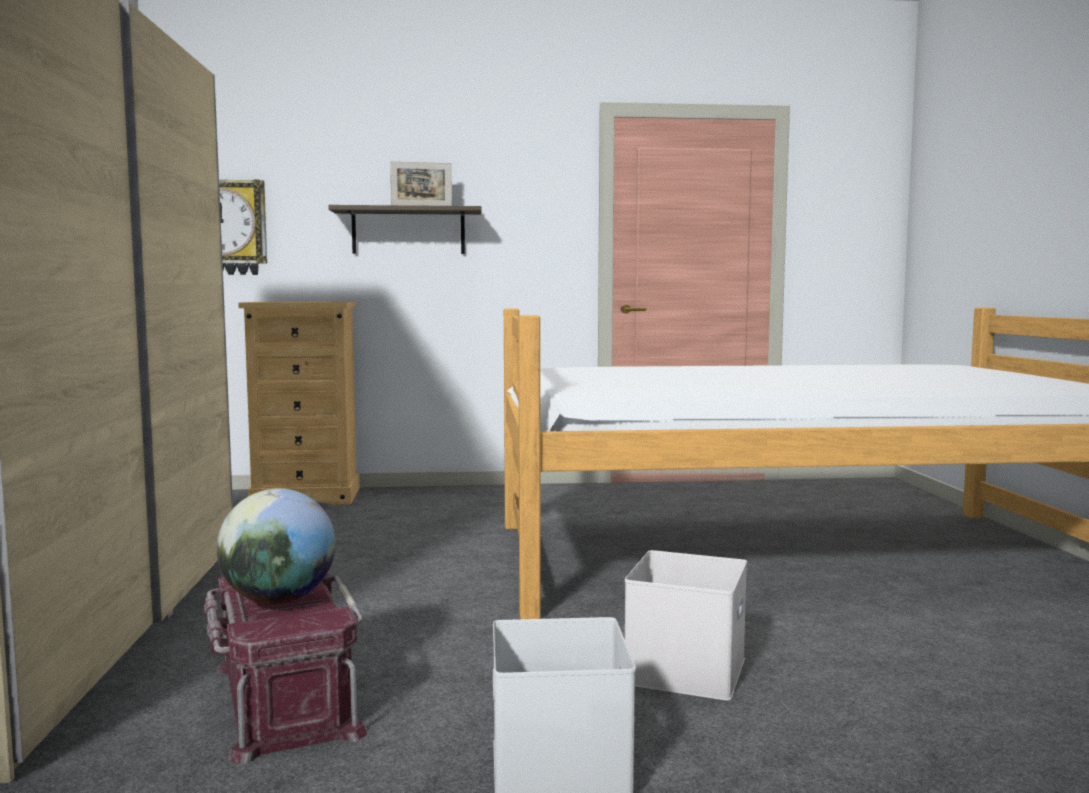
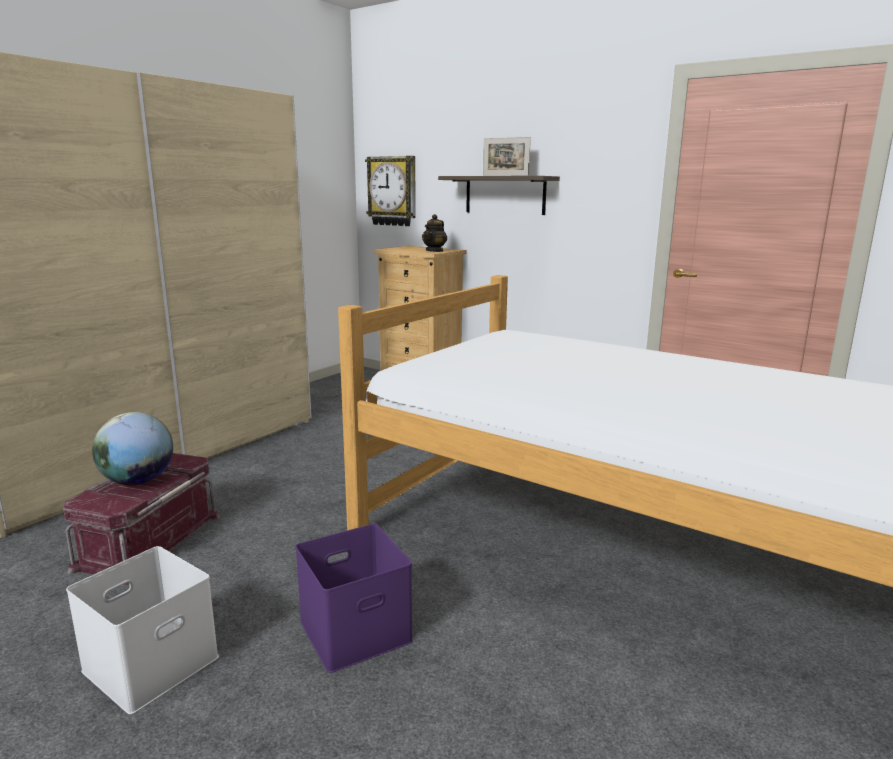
camera: 40 degrees right, 10 degrees up
white storage box [625,550,747,701] -> purple storage box [295,524,413,673]
none -> teapot [422,214,447,252]

